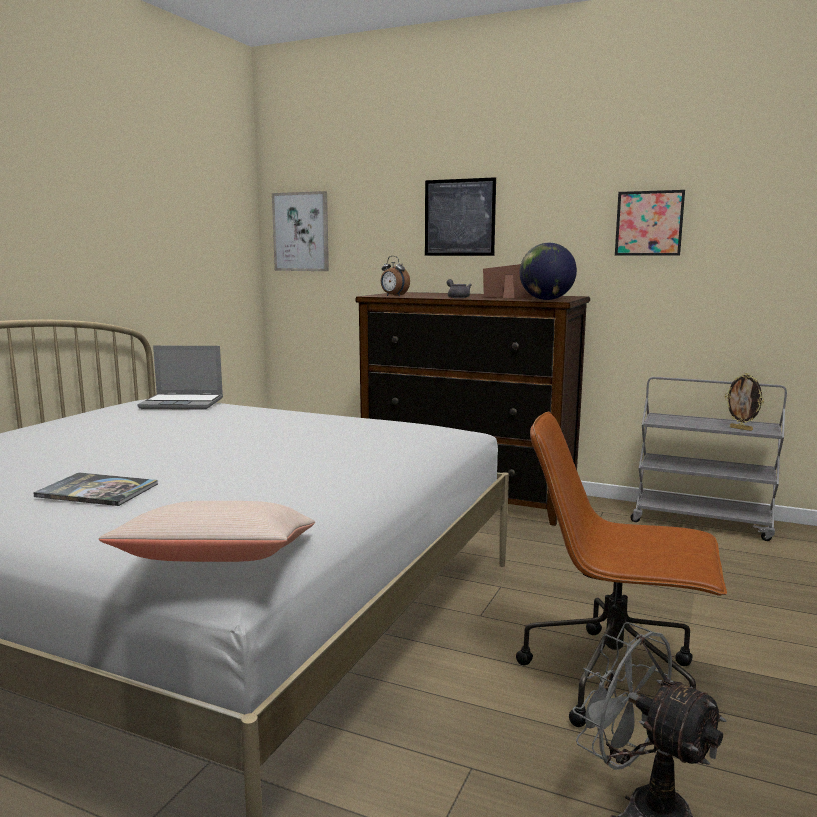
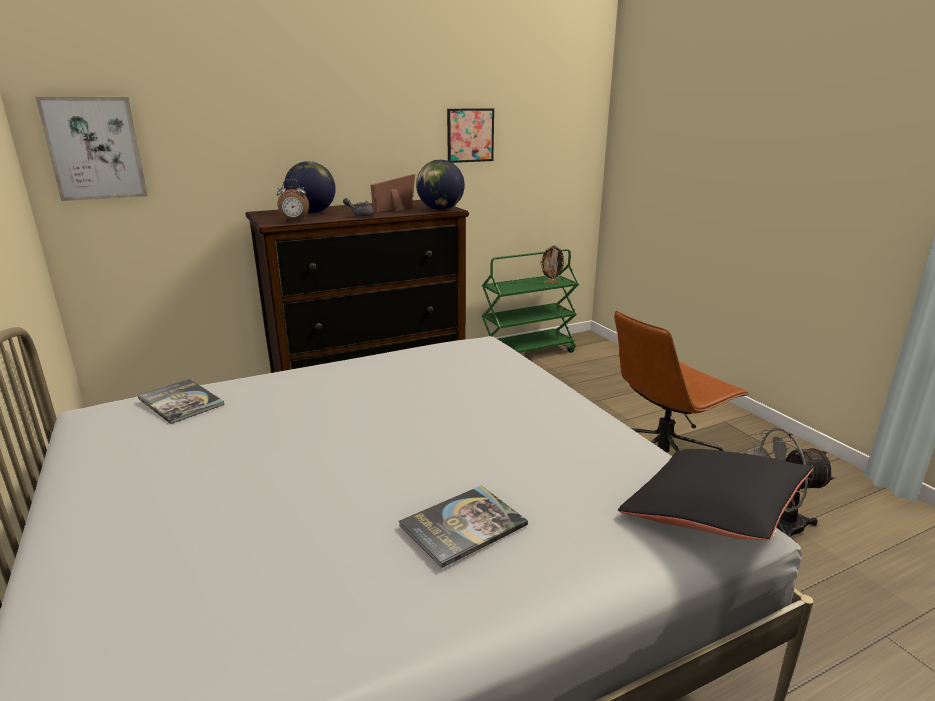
camera: 50 degrees left, 10 degrees up
beige pillow [99,501,315,562] -> black pillow [618,449,813,541]
laptop [137,346,223,410] -> book [138,379,225,424]
picture [425,177,496,256] -> none
grey cart [630,377,787,541] -> green cart [482,249,579,353]
none -> globe [284,161,336,213]

